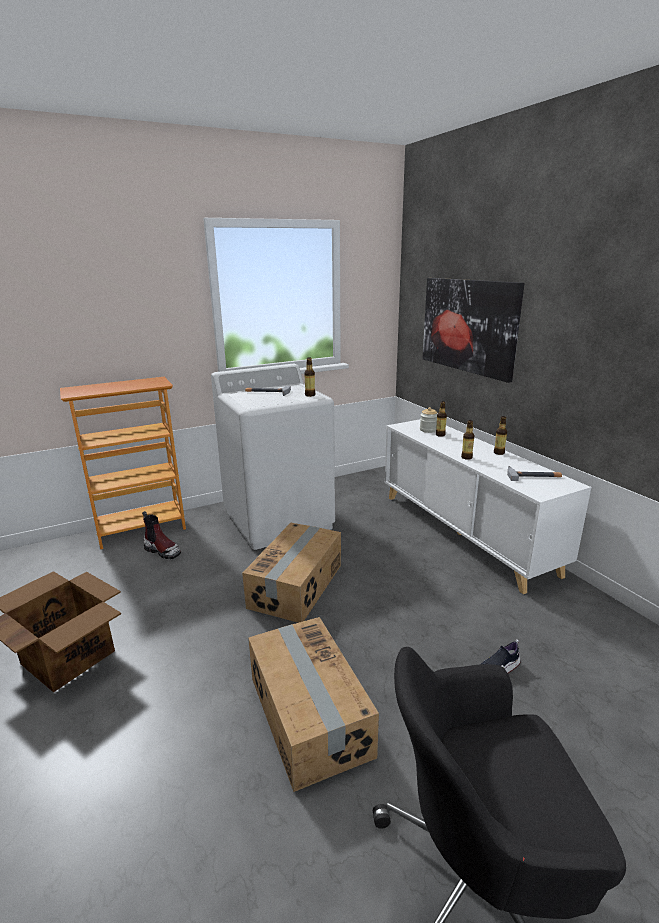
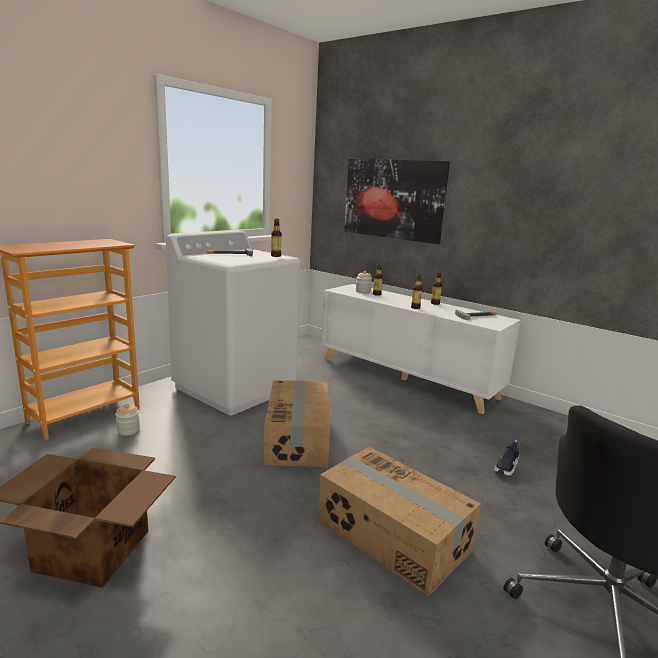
camera: 25 degrees left, 5 degrees down
boot [142,511,181,559] -> jar [115,404,140,436]

